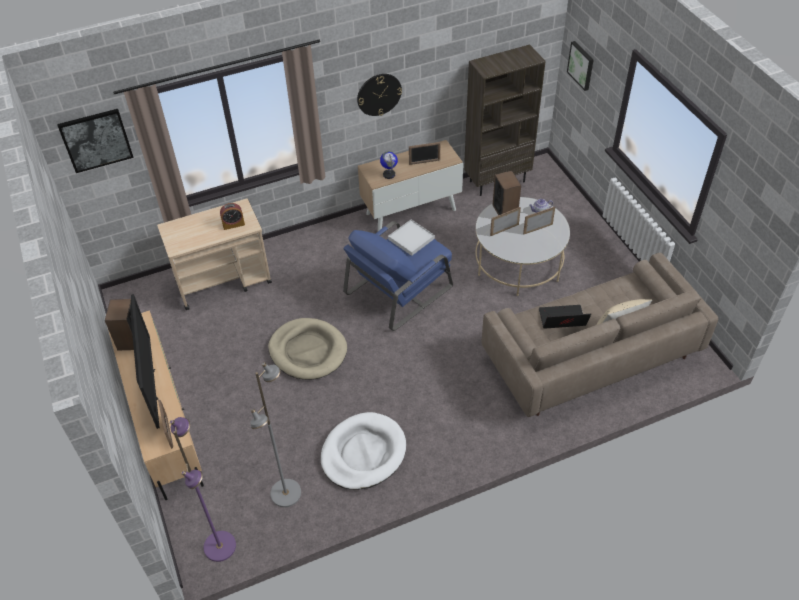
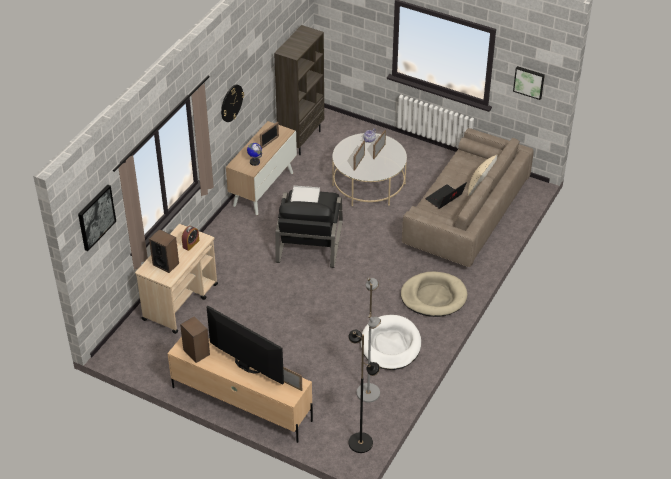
camera: 40 degrees left, 5 degrees down
purple floor lamp [170,417,236,562] -> black floor lamp [348,330,380,453]
beige dog bed [268,318,347,380] -> beige dog bed moved to [401,272,468,317]
blue armchair [343,221,453,331] -> black armchair [276,190,343,268]
speaker [493,171,521,215] -> speaker moved to [149,229,179,273]
picture [567,41,594,91] -> picture moved to [513,66,545,100]

